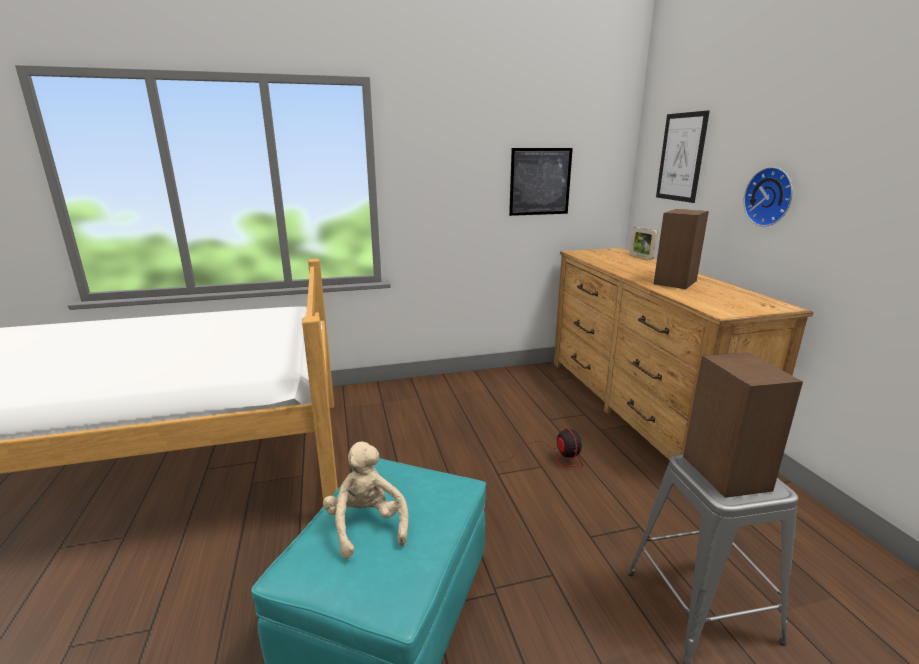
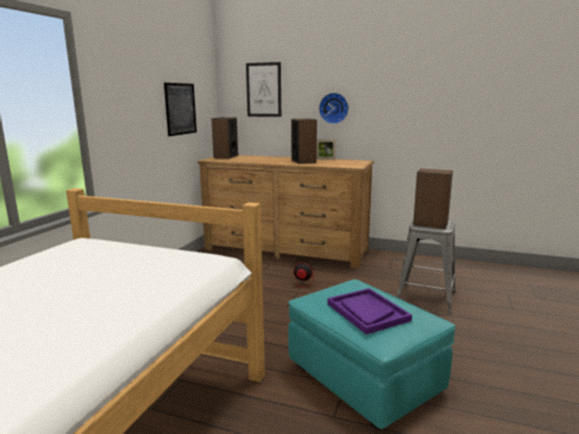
camera: 55 degrees left, 5 degrees down
beige plush toy [323,441,408,559] -> purple tray [327,288,412,335]
picture frame [630,227,658,259] -> picture frame moved to [317,139,336,160]
none -> speaker [211,117,238,159]

